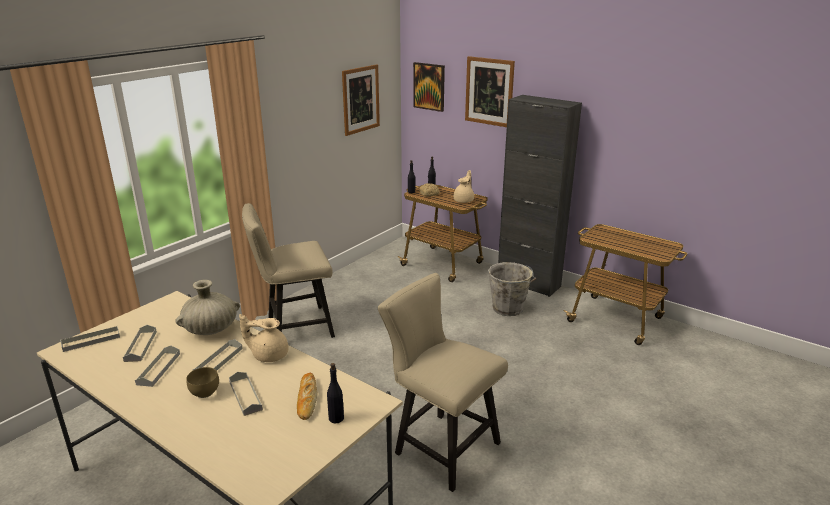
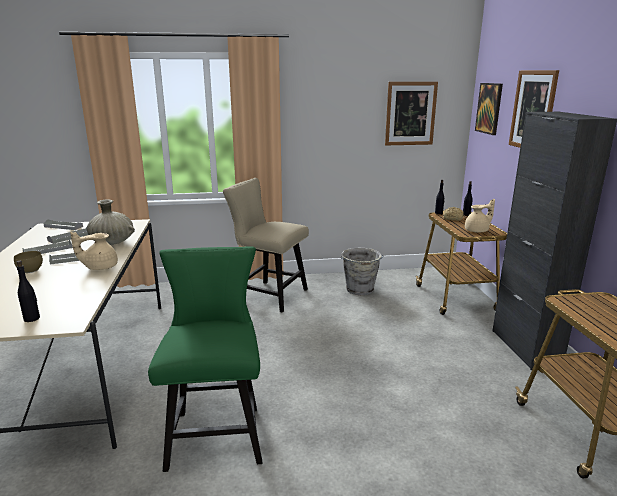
camera: 45 degrees right, 5 degrees down
grey tray [229,372,263,416] -> none
beige teapot [239,314,288,362] -> beige teapot turned 75 degrees counterclockwise [70,232,118,270]
bread [297,373,318,420] -> none
beige chair [378,273,508,492] -> green chair [148,246,262,472]
grey bucket [488,262,536,316] -> grey bucket moved to [340,248,384,295]

